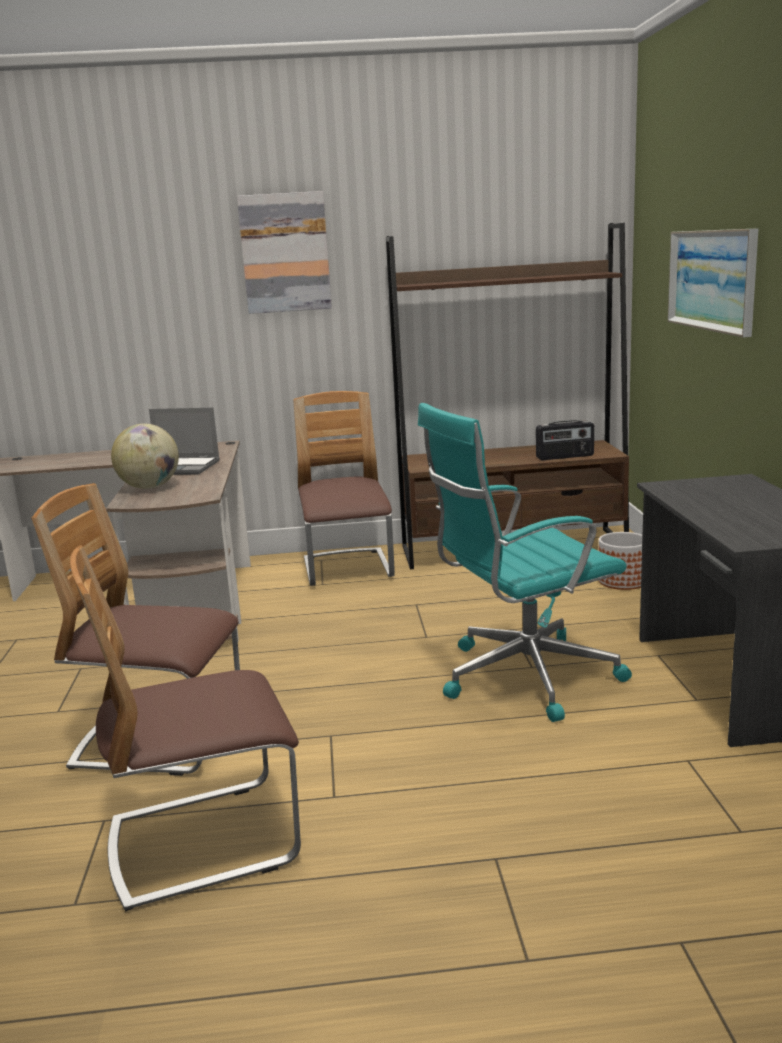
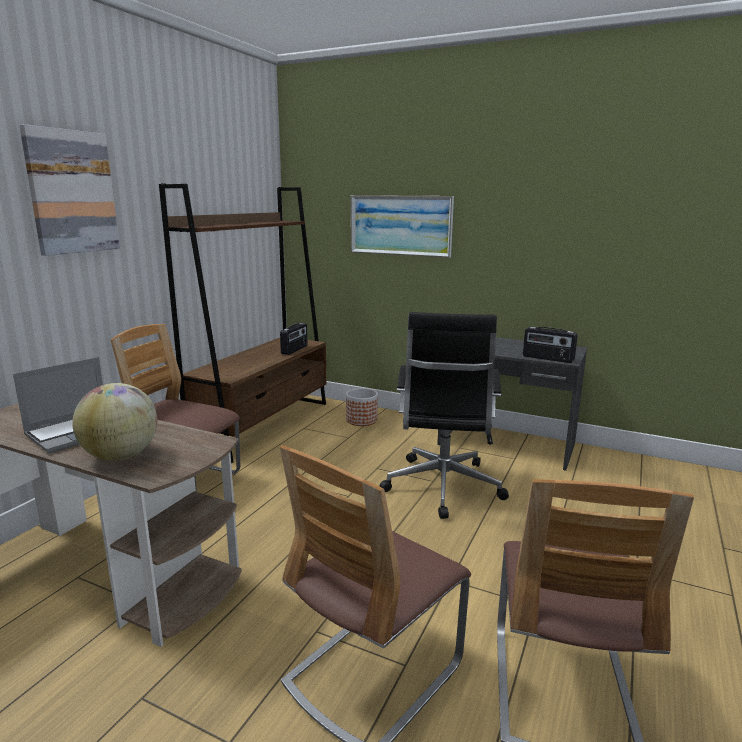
camera: 60 degrees left, 0 degrees up
turquoise office chair [418,403,632,722] -> black office chair [380,312,509,519]
none -> radio [523,327,578,363]

